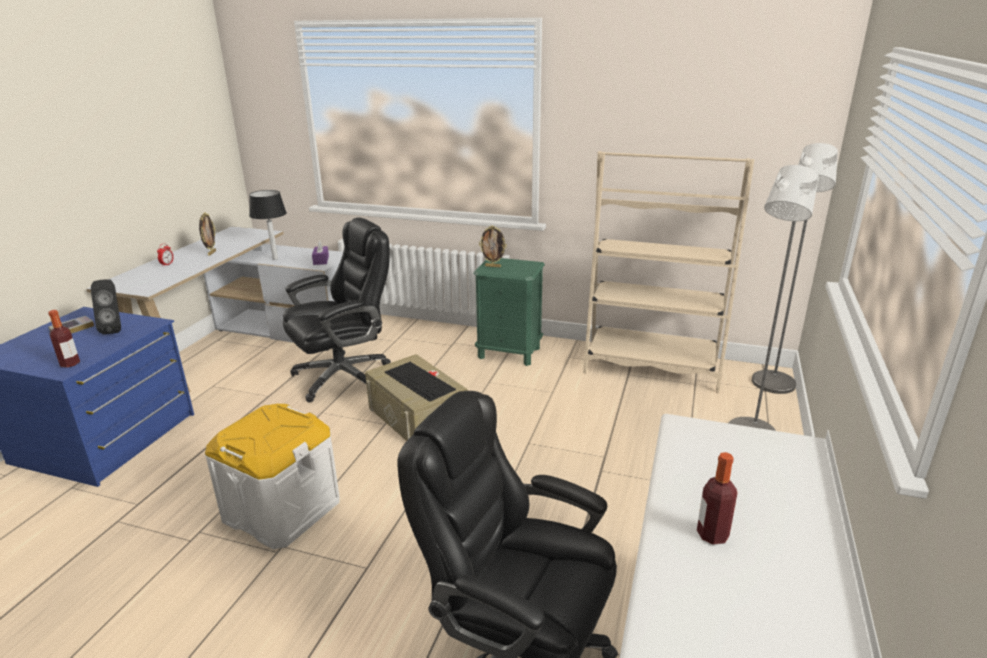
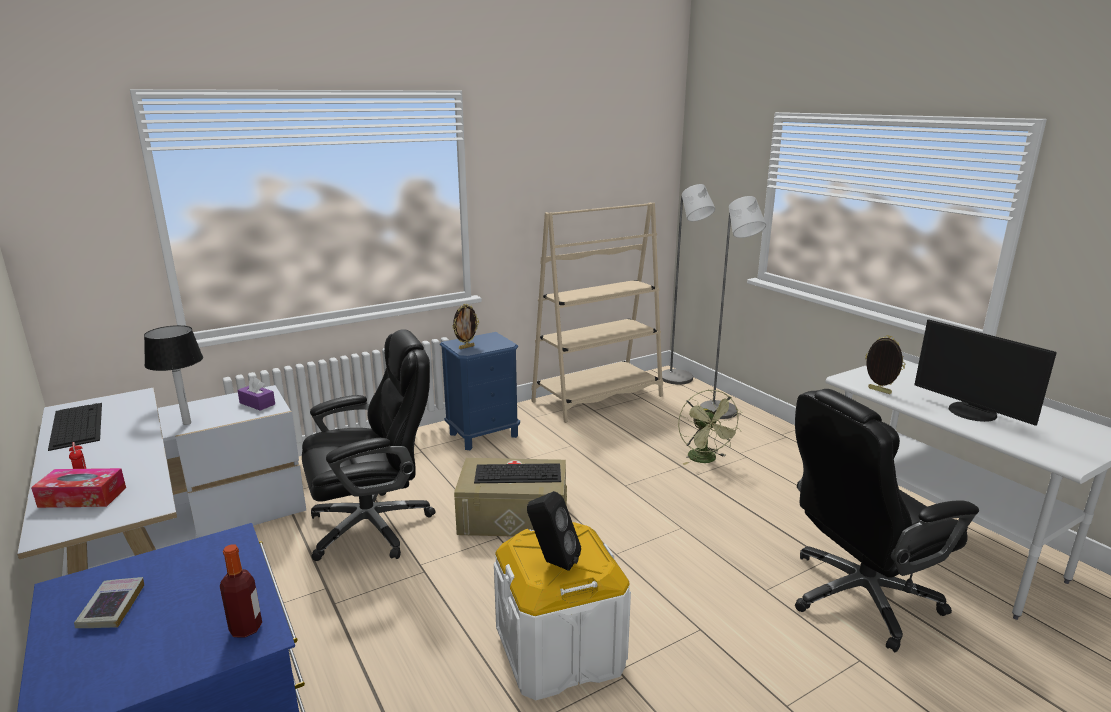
camera: 50 degrees left, 5 degrees down
black speaker [91,279,121,334] -> black speaker moved to [527,491,581,571]
picture frame [199,212,216,256] -> picture frame moved to [865,335,906,394]
black office chair [283,217,391,402] -> black office chair turned 60 degrees clockwise [302,329,436,561]
green nightstand [473,258,545,366] -> blue nightstand [440,332,520,450]
bottle [697,452,737,545] -> monitor [914,319,1057,426]
none -> tissue box [31,468,126,508]
none -> keyboard [48,403,102,451]
none -> green fan [678,390,742,465]

